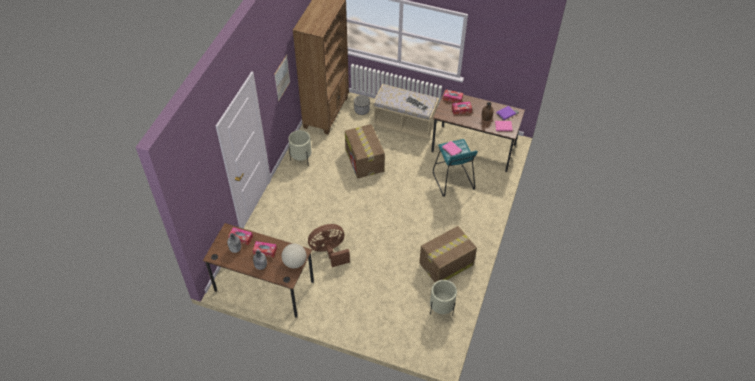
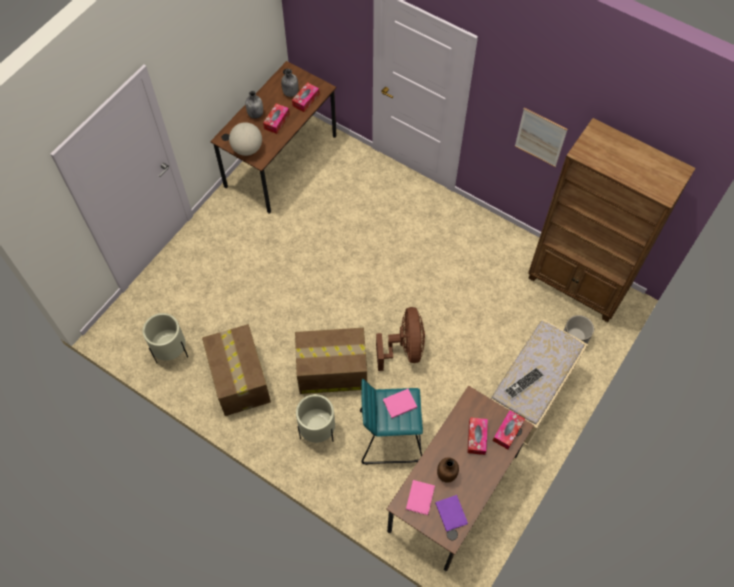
camera: 105 degrees right, 10 degrees up
beige planter [288,130,312,163] -> beige planter moved to [296,394,335,443]
brown fan [308,224,350,267] -> brown fan moved to [376,307,425,371]
cardboard box [345,124,385,178] -> cardboard box moved to [295,328,367,394]

